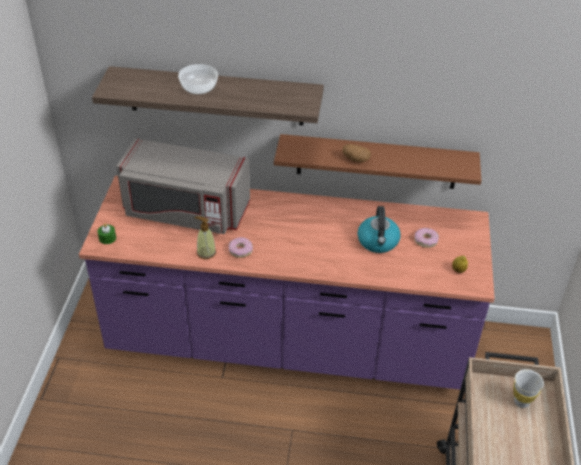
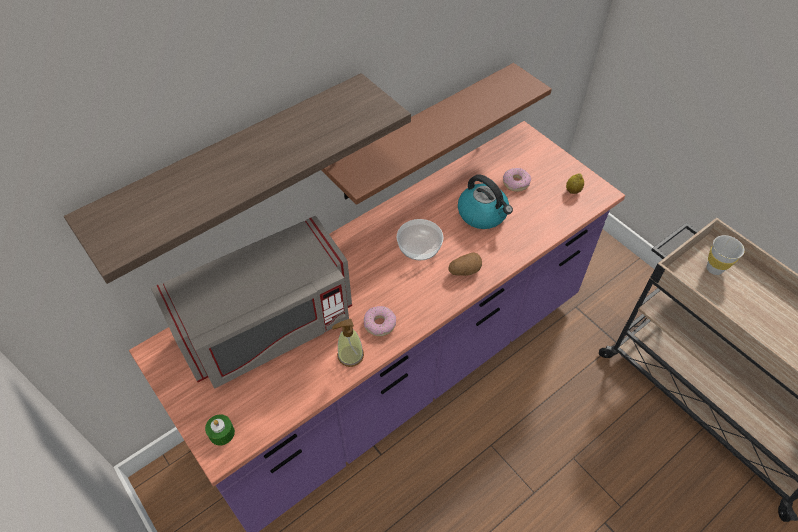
camera: 45 degrees left, 10 degrees up
bowl [178,64,218,94] -> bowl moved to [397,219,443,260]
potato [342,144,371,163] -> potato moved to [448,252,482,276]

